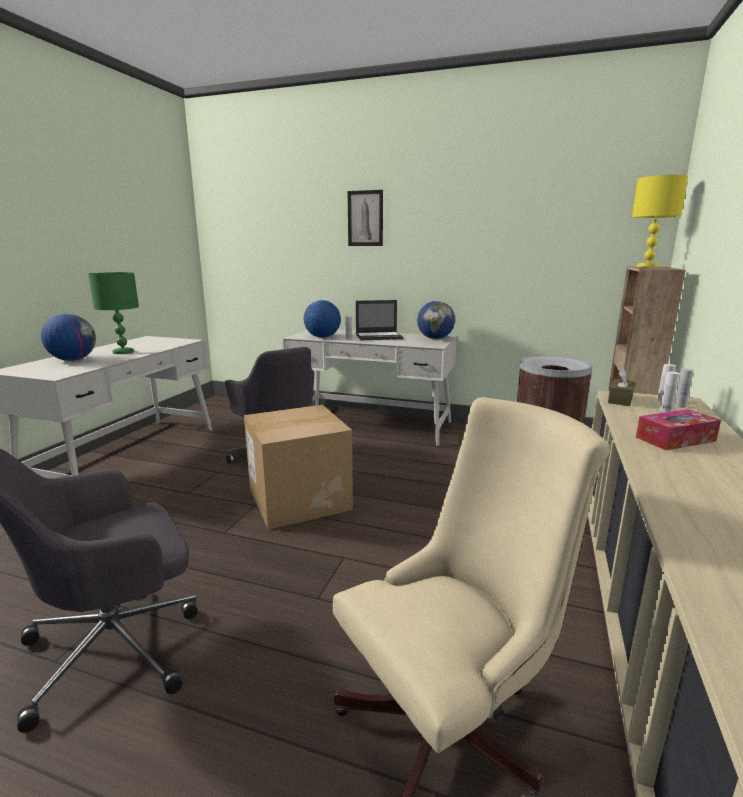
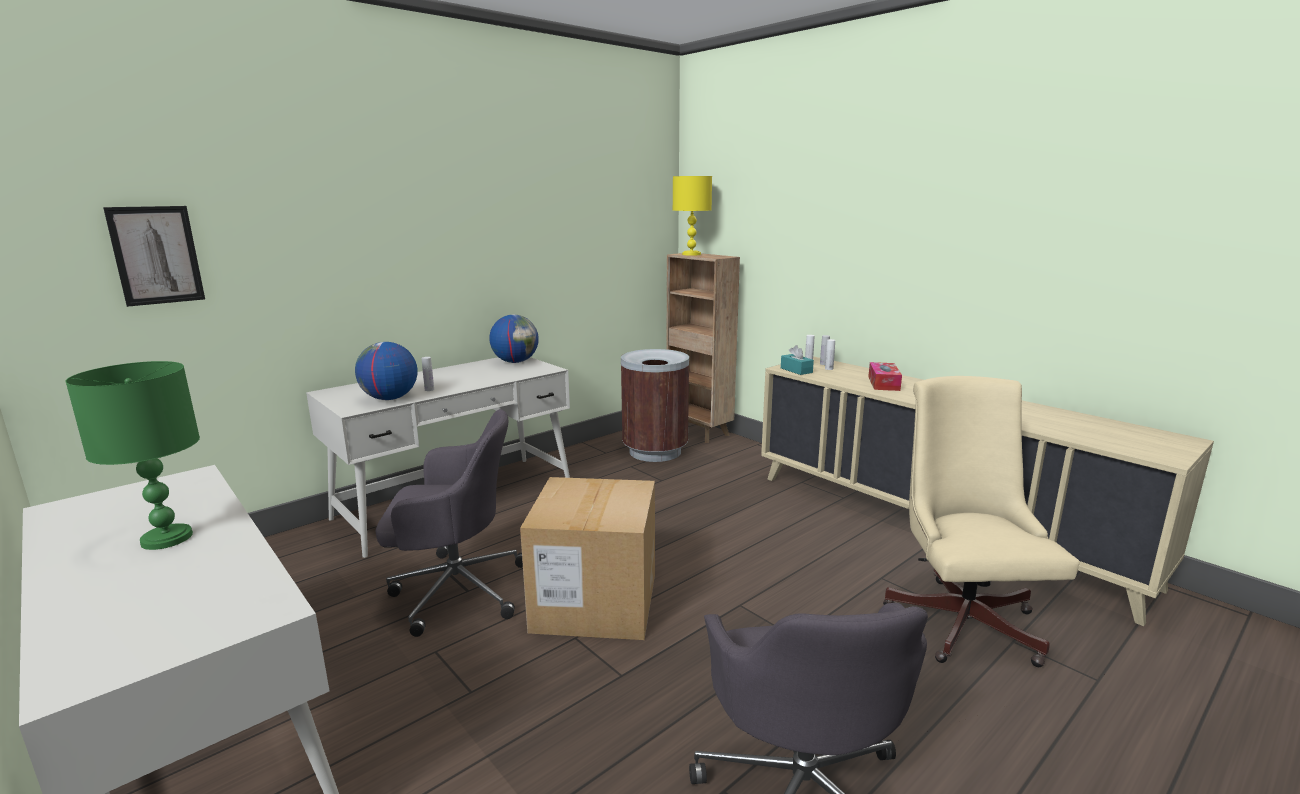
camera: 60 degrees left, 0 degrees up
globe [41,314,96,361] -> none
picture [348,190,383,246] -> picture moved to [103,206,205,307]
laptop [356,300,404,340] -> none
brown tissue box [608,369,635,406] -> turquoise tissue box [781,345,814,375]

